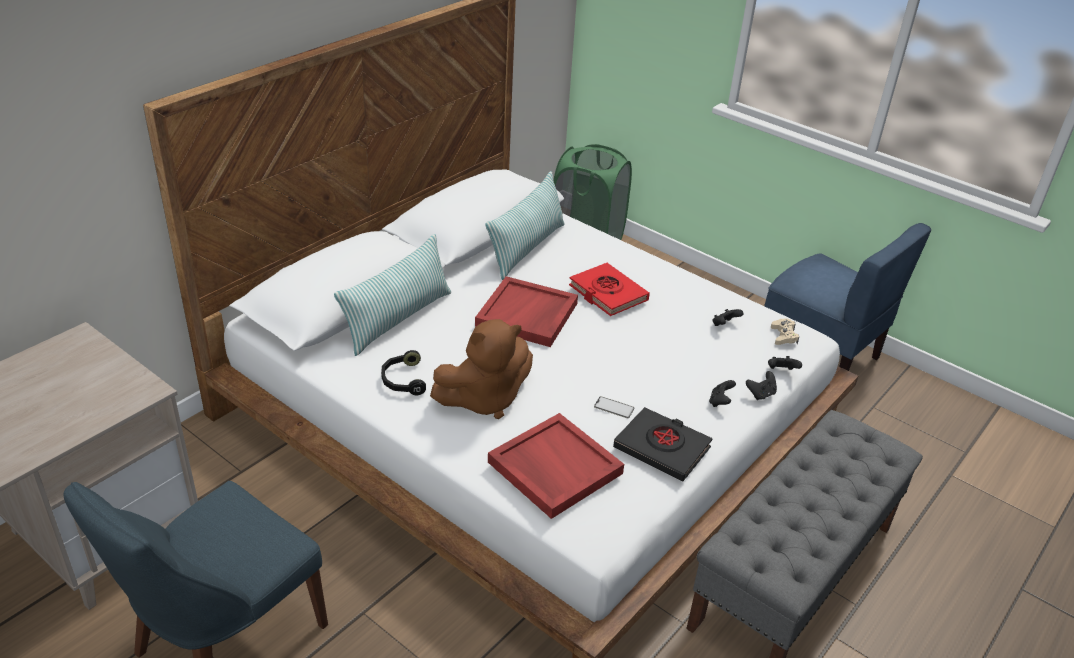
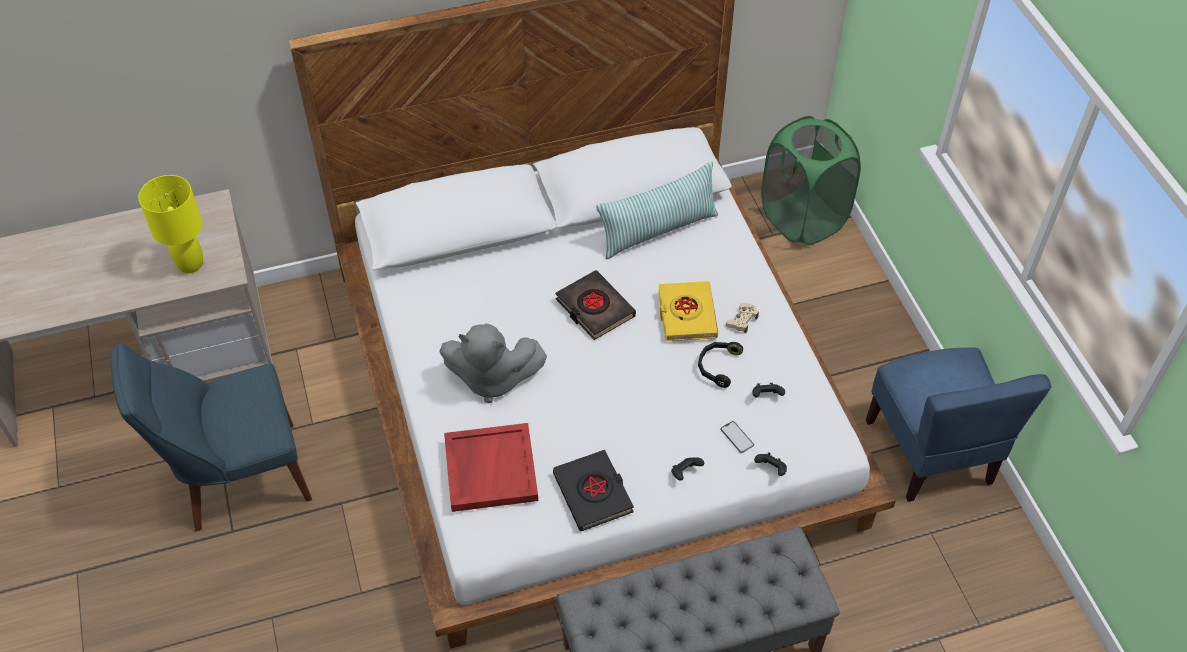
camera: 35 degrees right, 15 degrees up
pillow [334,234,451,356] -> none
black headphones [381,350,426,395] -> black headphones moved to [698,342,743,388]
brown plush toy [430,319,533,419] -> grey plush toy [439,324,547,403]
red tray [475,276,578,347] -> black book [555,270,636,340]
red book [569,263,650,316] -> yellow book [658,281,718,341]
phone [594,396,634,418] -> phone moved to [720,421,754,453]
black game controller [746,371,777,400] -> none
beige game controller [771,319,799,345] -> beige game controller moved to [726,303,759,334]
none -> yellow table lamp [138,175,203,273]

